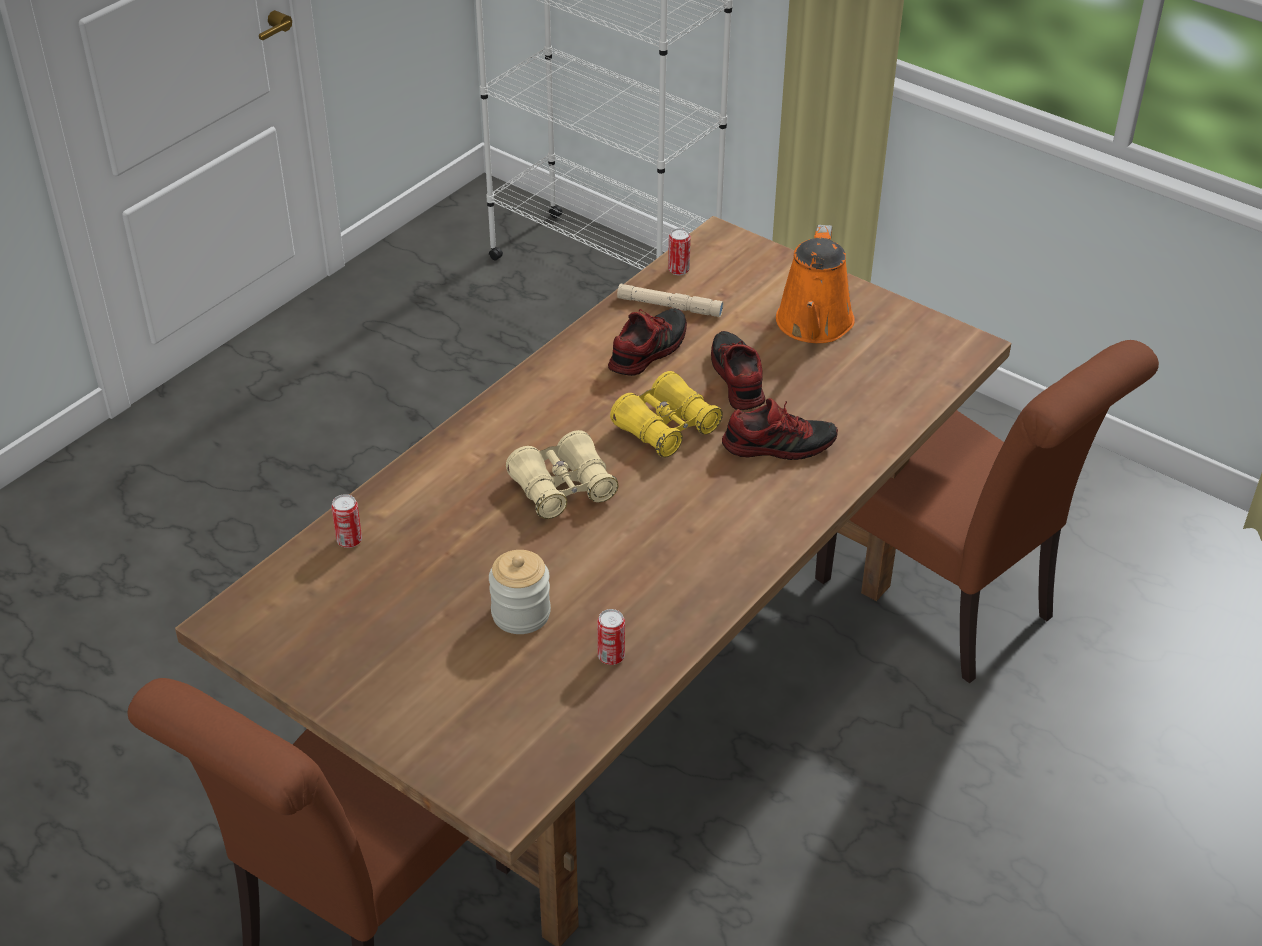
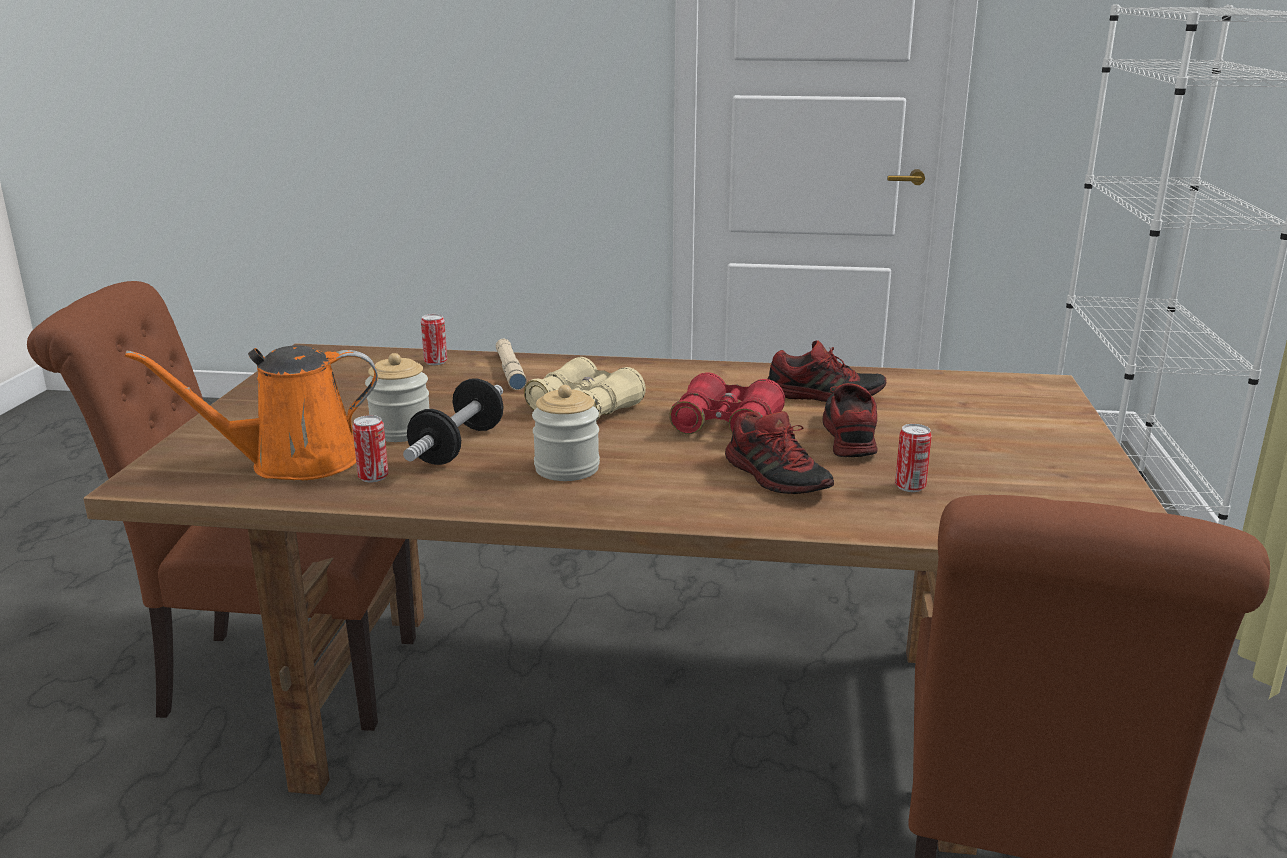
camera: 60 degrees right, 20 degrees down
yellow binoculars [610,371,723,458] -> red binoculars [669,372,785,434]
beige flashlight [617,284,723,317] -> beige flashlight moved to [496,339,527,390]
can [668,228,691,275] -> can moved to [895,424,932,492]
shoe [711,331,765,410] -> shoe turned 45 degrees counterclockwise [823,383,878,457]
orange watering can [776,225,855,343] -> orange watering can moved to [125,345,378,480]
none -> dumbbell [403,378,504,465]
none -> jar [532,385,600,481]

